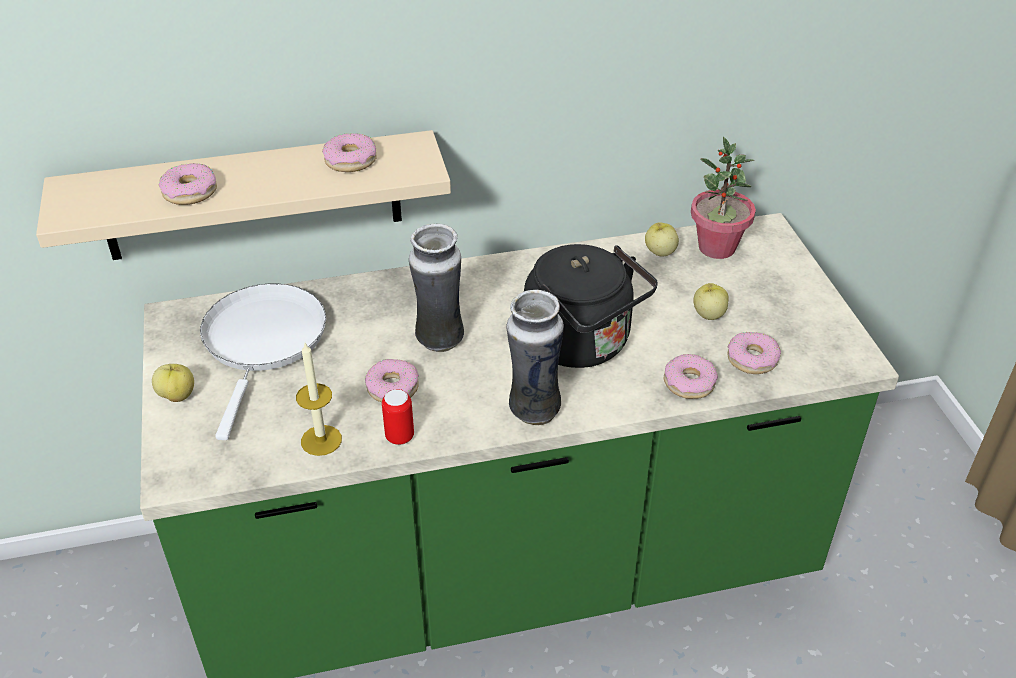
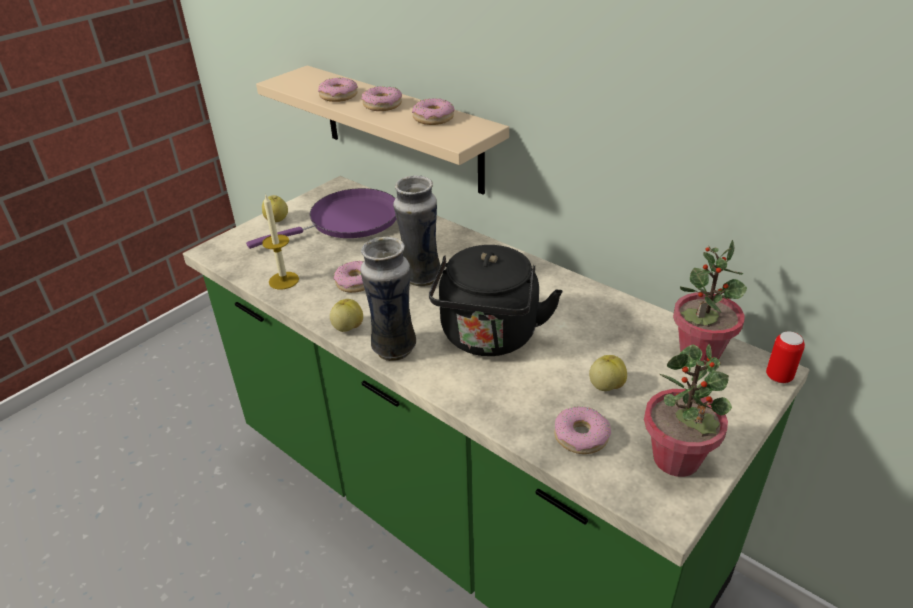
camera: 55 degrees right, 5 degrees down
white frying pan [200,284,326,440] -> purple frying pan [246,188,396,249]
can [382,389,414,445] -> can moved to [766,331,805,383]
apple [645,222,679,257] -> apple moved to [330,299,363,332]
donut [663,354,718,399] -> donut moved to [361,86,402,111]
none -> potted plant [644,344,732,477]

